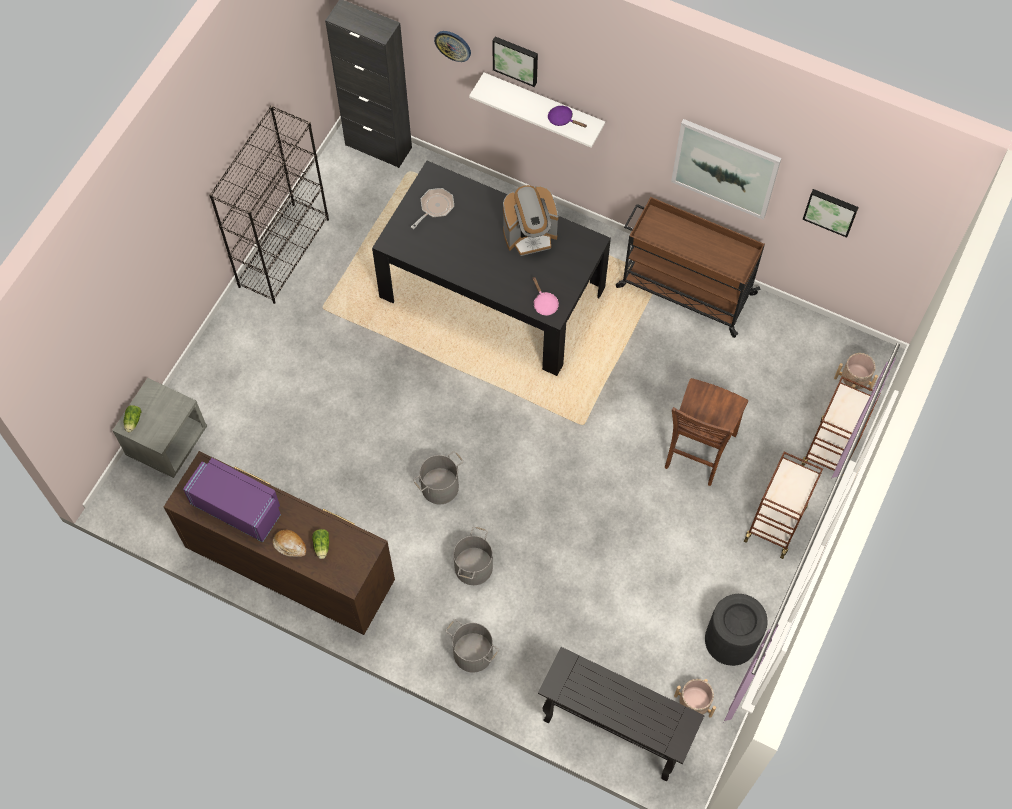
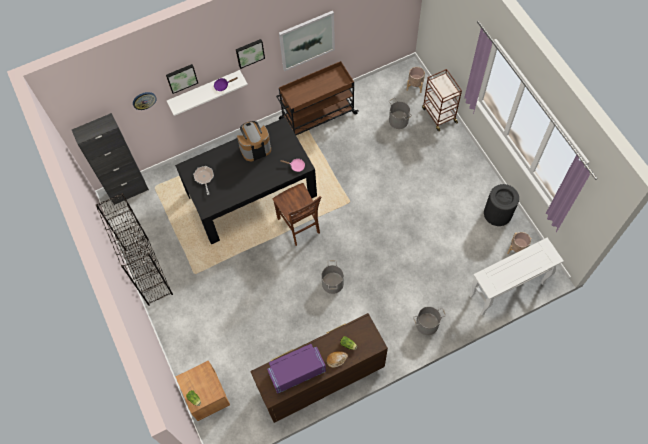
camera: 50 degrees left, 0 degrees up
grey nightstand [112,378,207,478] -> brown nightstand [175,360,230,421]
grey bucket [453,527,493,585] -> grey bucket moved to [389,98,412,129]
coffee machine [503,185,559,256] -> coffee machine turned 135 degrees counterclockwise [236,121,271,161]
black console table [538,647,704,781] -> white console table [469,238,564,316]
brown chair [665,378,748,486] -> brown chair moved to [273,183,321,246]
brown cart [744,452,823,559] -> none
picture [803,189,859,238] -> picture moved to [236,39,265,69]

